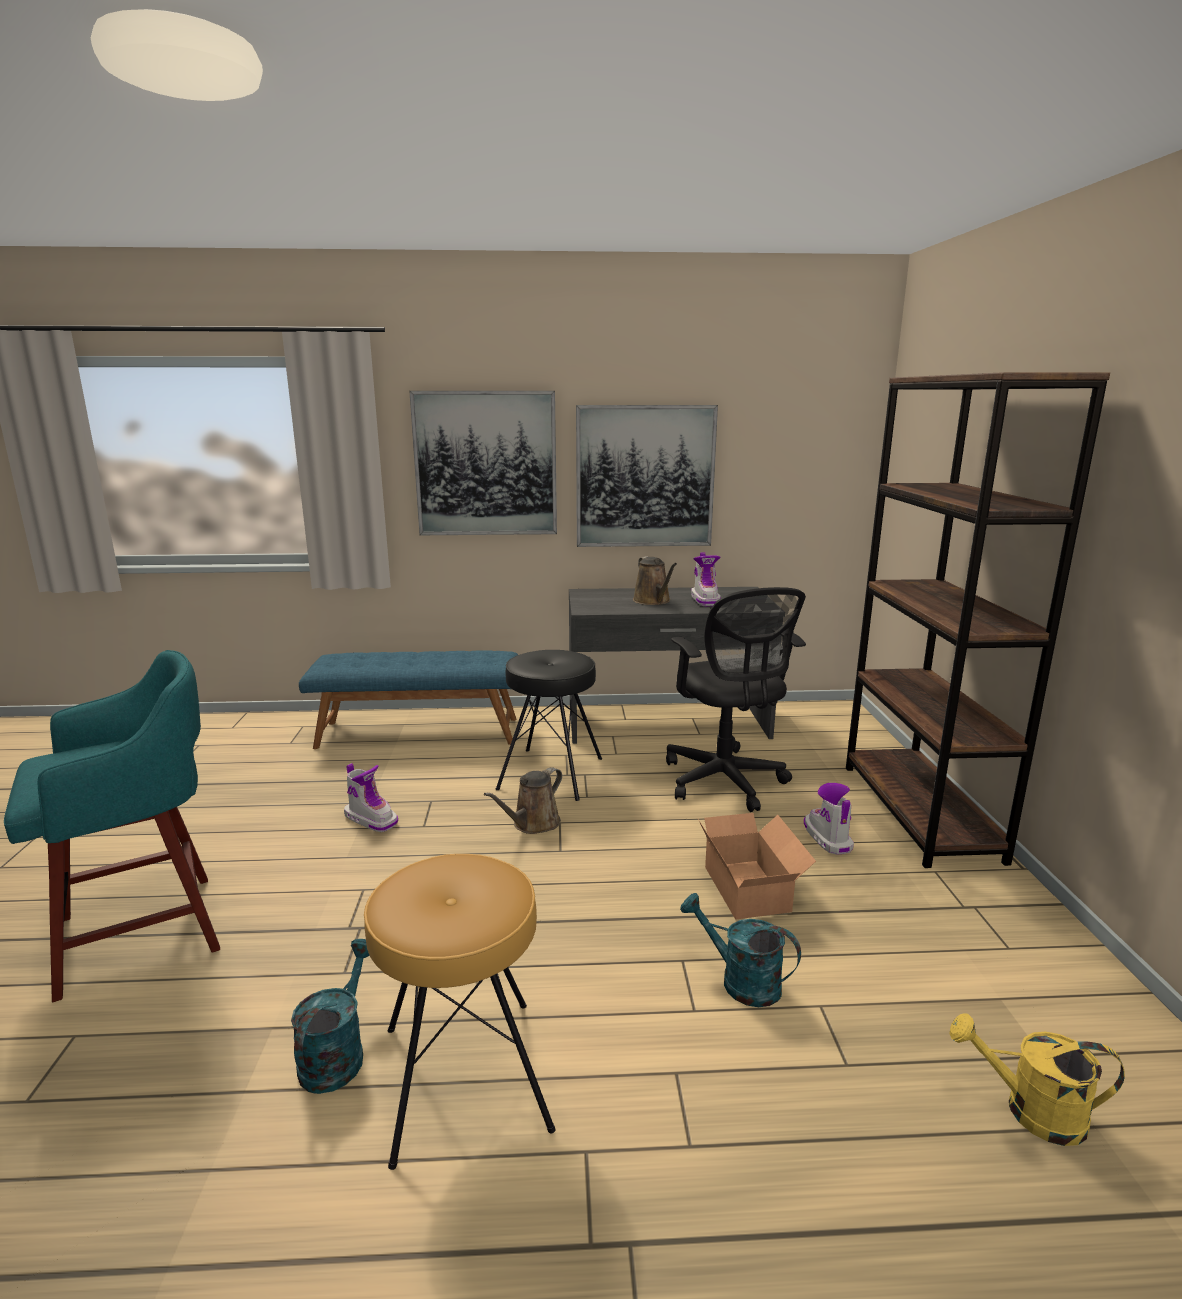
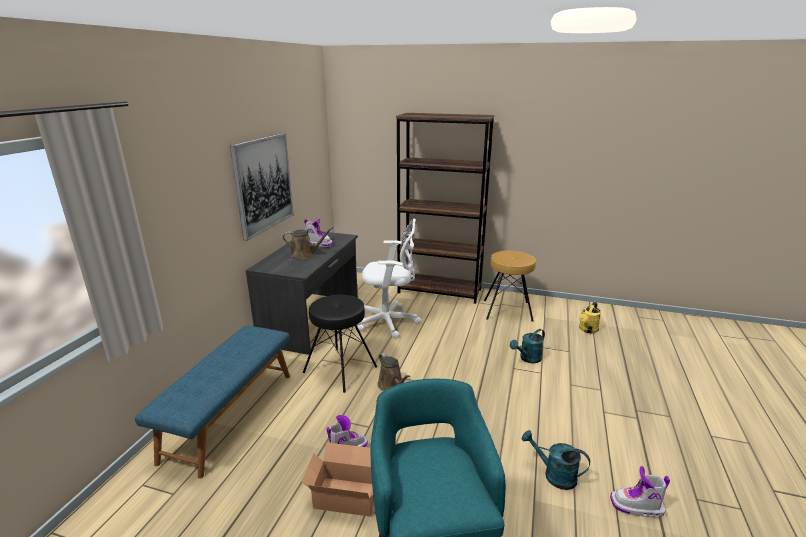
camera: 70 degrees left, 5 degrees up
brown stool [364,854,555,1170] -> brown stool moved to [484,250,536,322]
picture [409,391,557,535] -> none
black office chair [666,587,806,812] -> white office chair [357,219,421,339]
cardboard box [698,813,816,919] -> cardboard box moved to [301,443,374,517]
boot [804,783,854,855] -> boot moved to [610,466,670,517]

